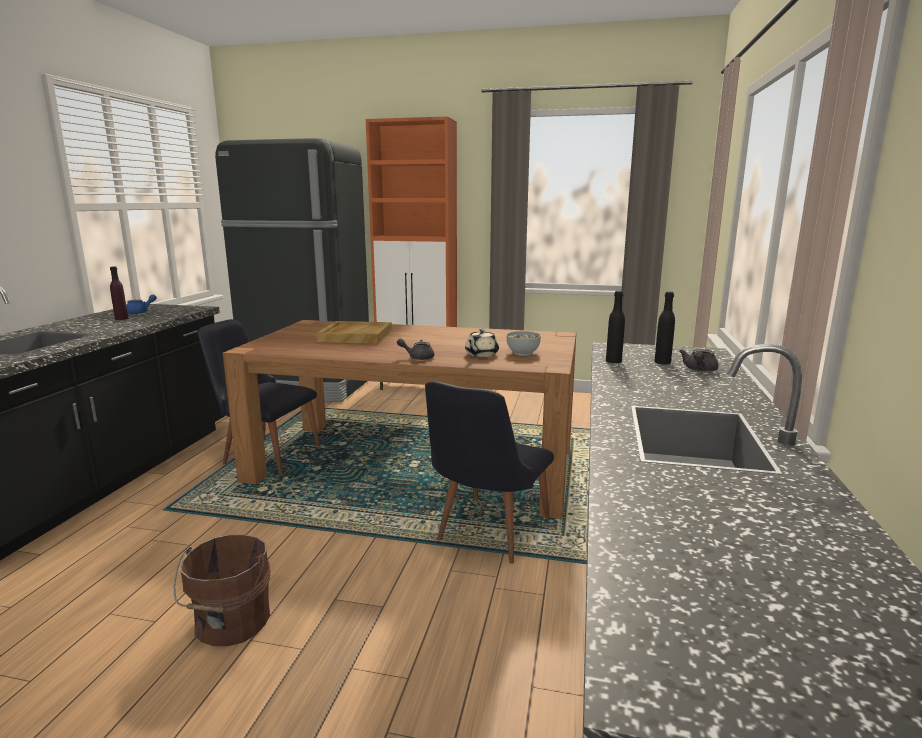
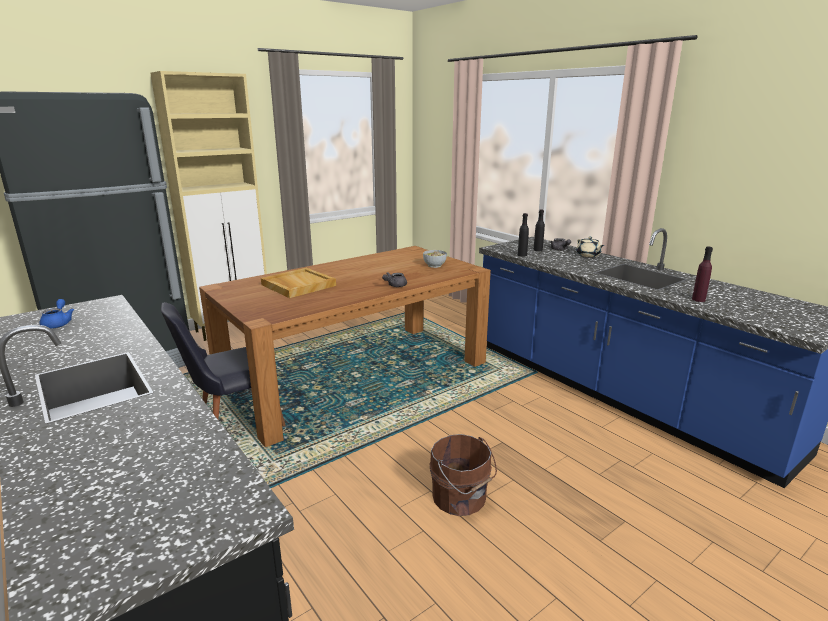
camera: 50 degrees left, 5 degrees up
purple bottle [110,266,128,320] -> purple bottle moved to [692,247,713,302]
orange cabinet [366,117,457,390] -> beige cabinet [151,71,267,341]
black chair [425,381,554,564] -> none
beige teapot [465,329,499,357] -> beige teapot moved to [576,237,604,257]

